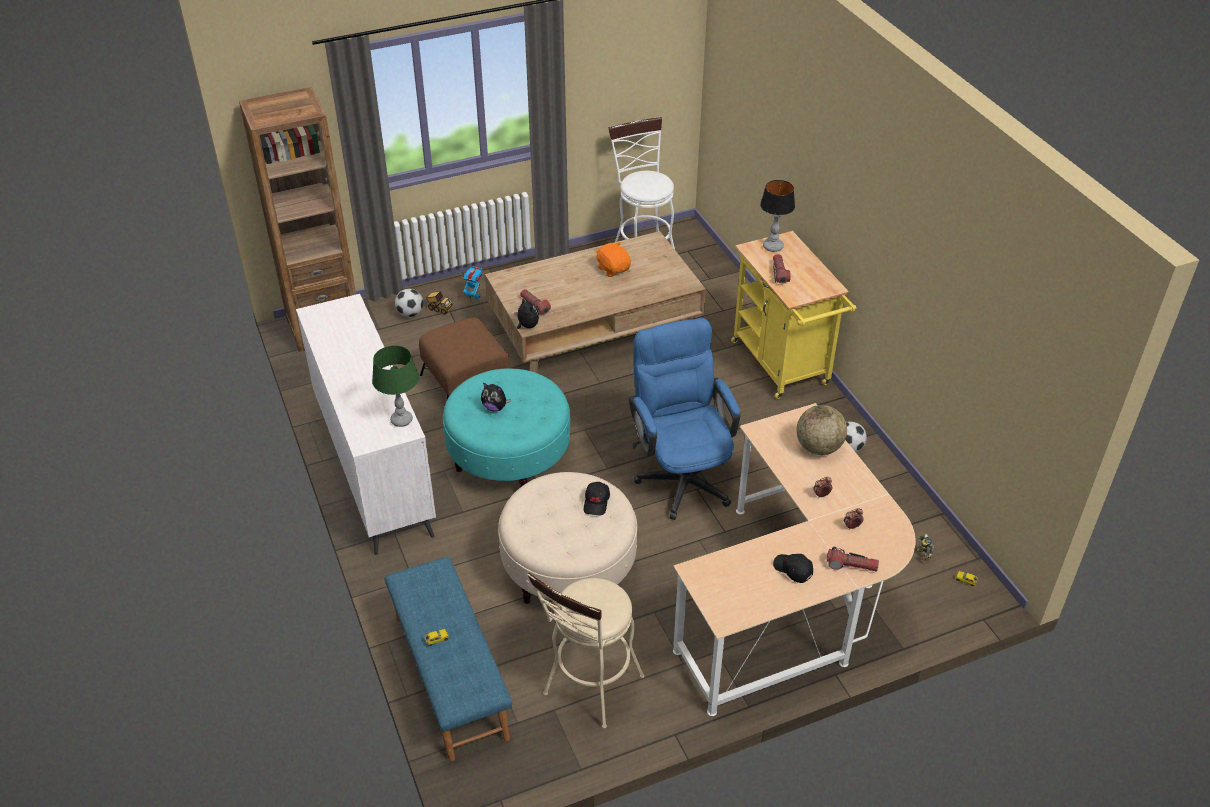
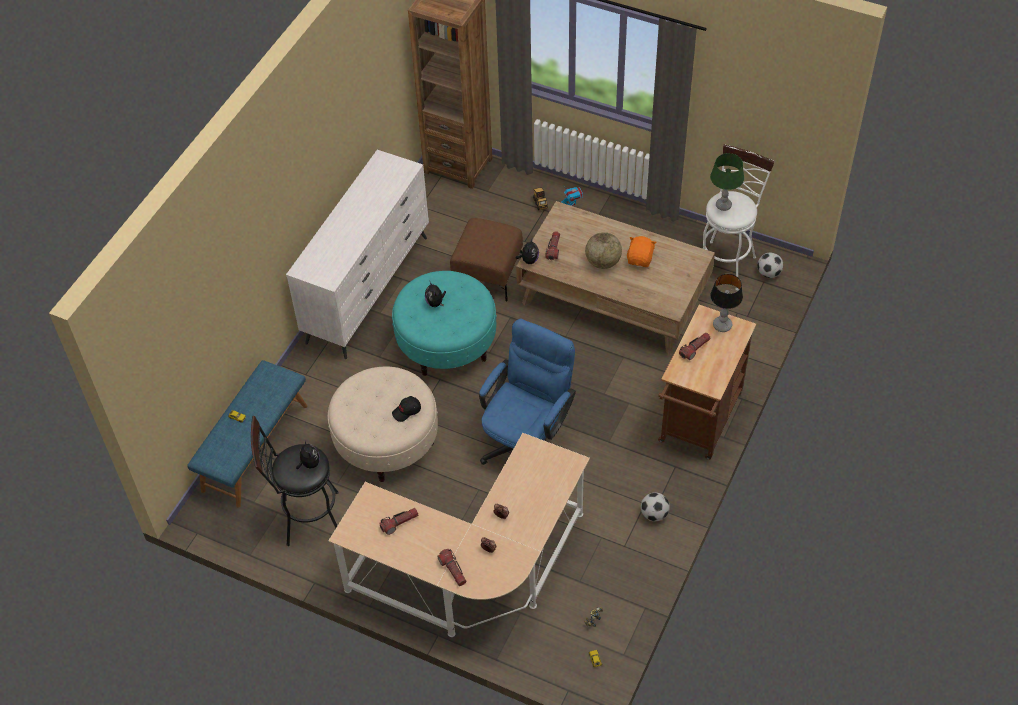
camera: 50 degrees right, 10 degrees up
green table lamp [372,345,419,427] -> green table lamp moved to [710,153,744,211]
football [395,289,423,317] -> football moved to [757,252,783,278]
beige stool [527,573,644,729] -> black stool [251,416,339,546]
yellow cart [731,231,856,399] -> brown cart [658,305,756,460]
black cap [773,554,813,583] -> none
globe [796,405,847,455] -> globe moved to [585,232,622,269]
none -> plush toy [296,440,320,469]
none -> flashlight [380,508,418,535]

